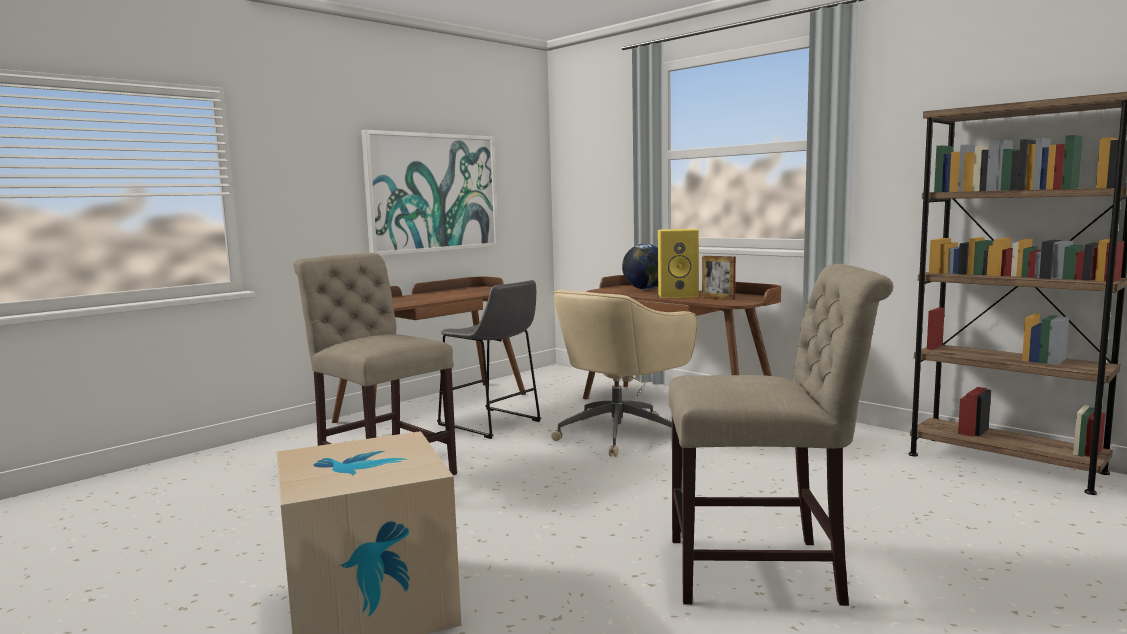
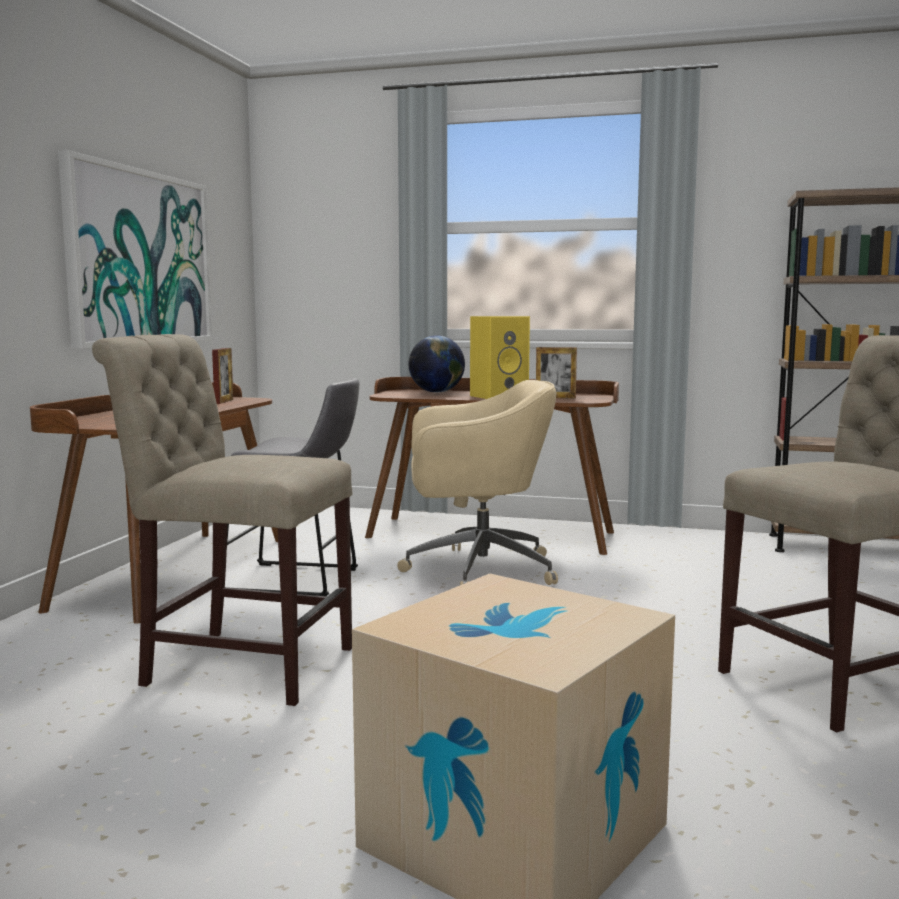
camera: 30 degrees left, 0 degrees up
beige office chair [551,290,698,457] -> beige office chair turned 105 degrees counterclockwise [397,380,558,585]
none -> picture frame [212,348,233,404]

